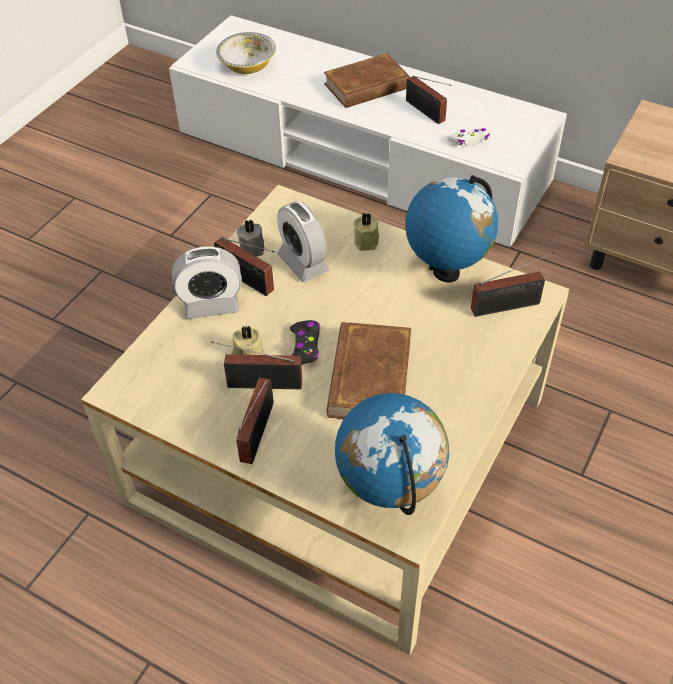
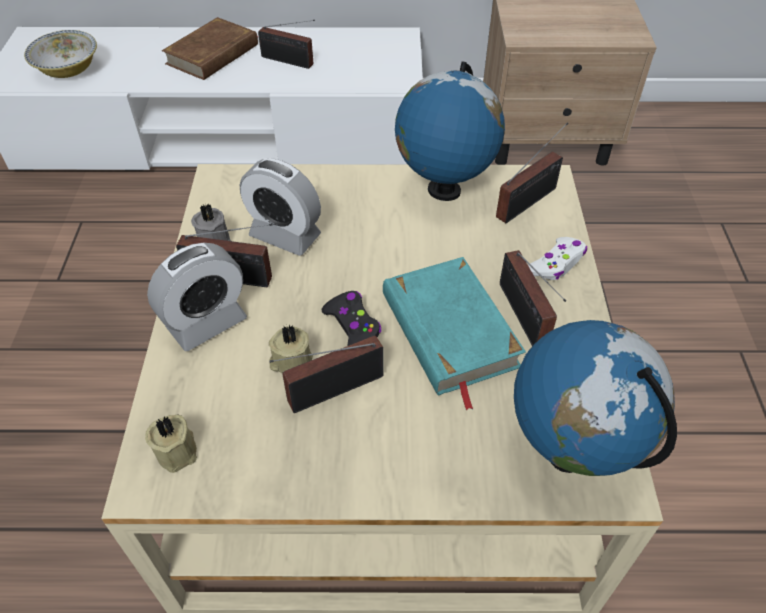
camera: 30 degrees left, 0 degrees up
radio [236,378,274,464] -> radio moved to [500,250,566,346]
brown book [327,322,411,419] -> turquoise book [383,257,526,411]
beige candle [353,212,380,251] -> beige candle moved to [145,414,197,473]
white game controller [447,128,490,146] -> white game controller moved to [528,237,587,280]

